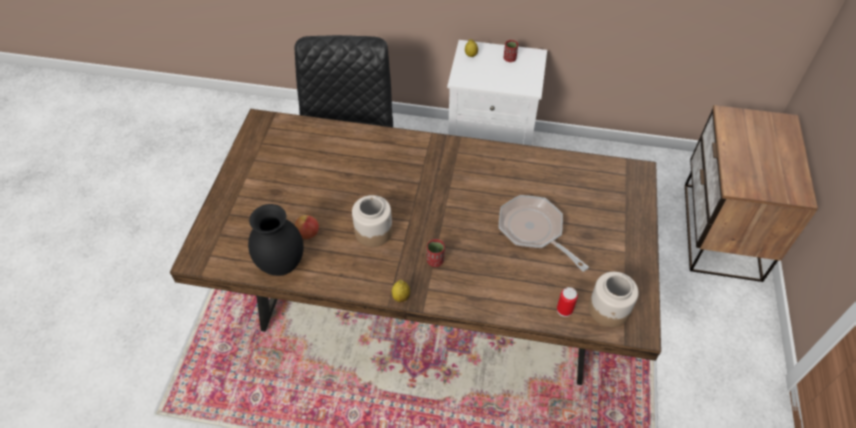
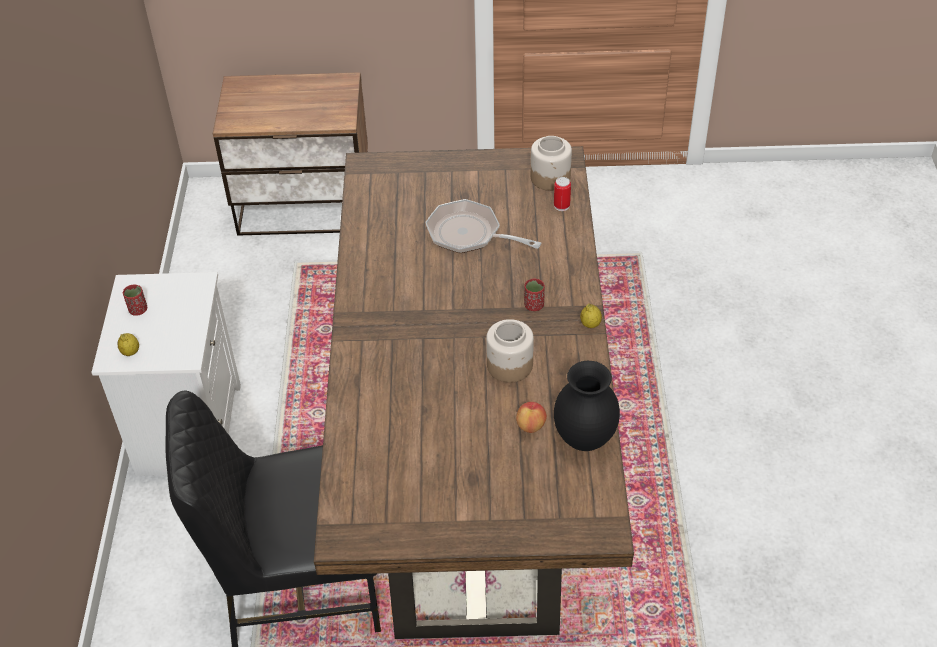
camera: 100 degrees left, 5 degrees down
frying pan [499,195,589,272] -> frying pan turned 75 degrees clockwise [425,199,541,253]

